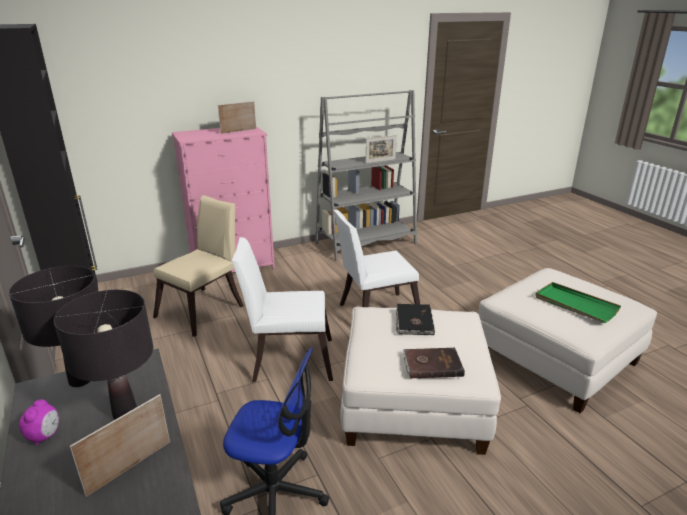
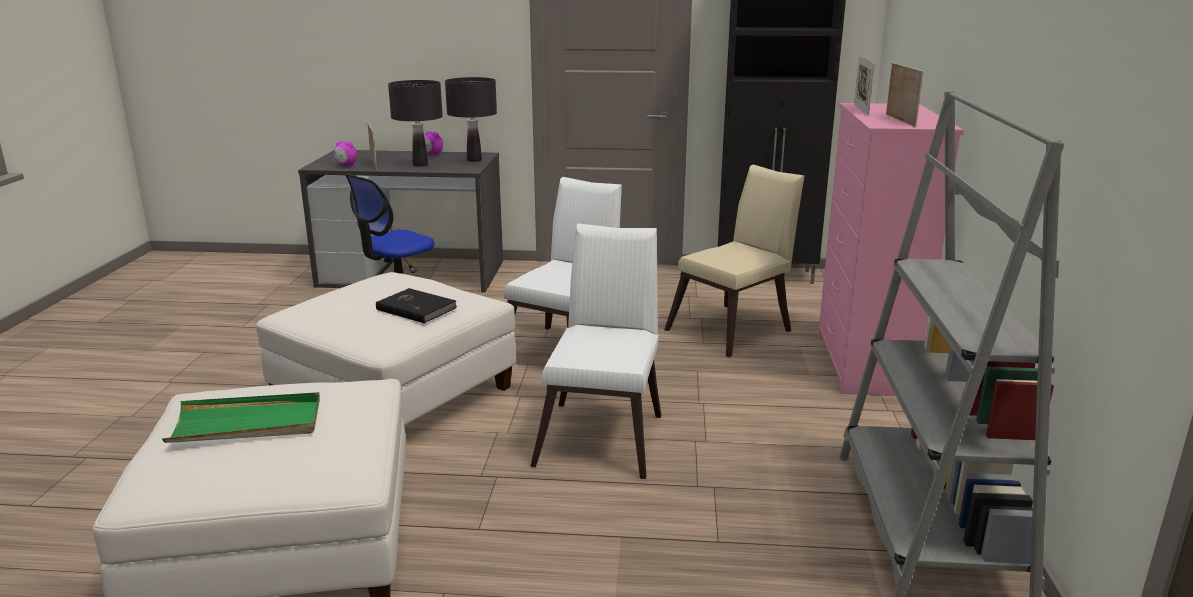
camera: 120 degrees right, 5 degrees down
beige chair [153,195,244,337] -> beige chair turned 105 degrees counterclockwise [664,165,804,357]
picture frame [366,135,397,163] -> picture frame moved to [854,56,875,115]
brown book [403,348,465,378] -> none
none -> alarm clock [334,141,357,166]

